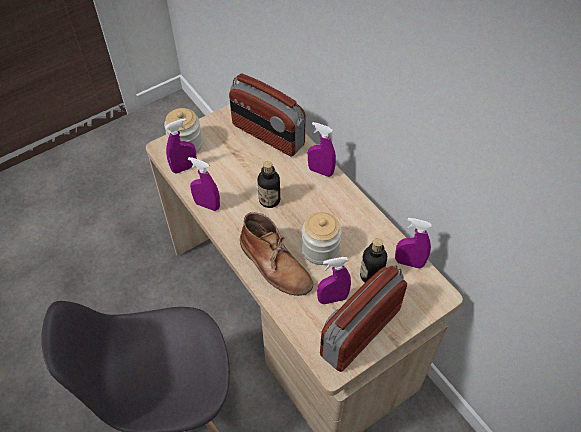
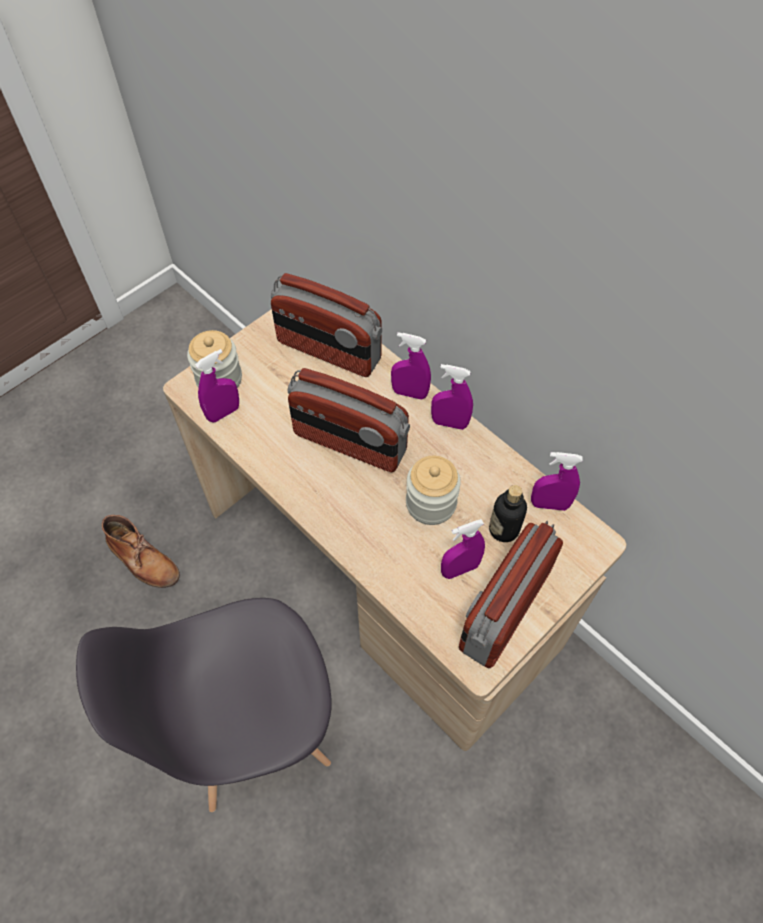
camera: 10 degrees left, 5 degrees up
purple spray bottle [188,157,220,211] -> purple spray bottle moved to [431,364,473,430]
brown boot [240,212,313,296] -> brown boot moved to [102,515,180,588]
bottle [258,161,280,208] -> radio [287,368,410,472]

